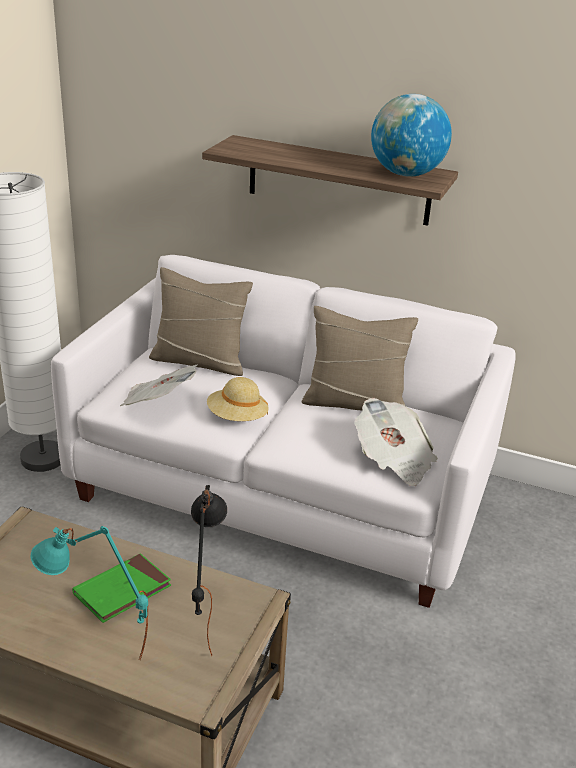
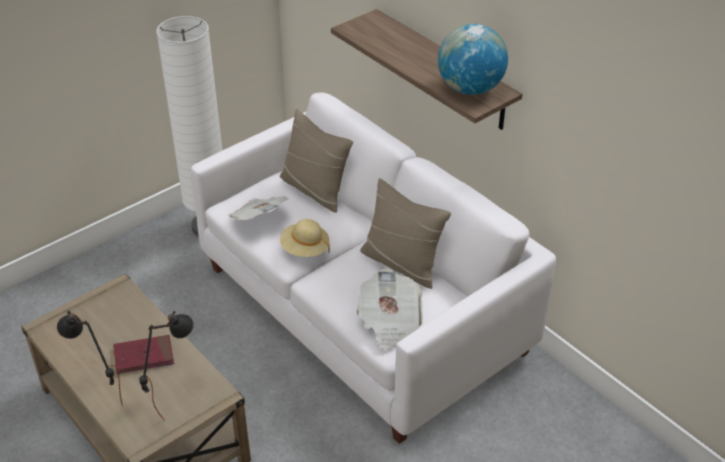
camera: 30 degrees right, 10 degrees up
turquoise table lamp [31,526,148,660] -> black table lamp [57,311,123,406]
green book [72,554,171,623] -> red book [113,335,174,374]

